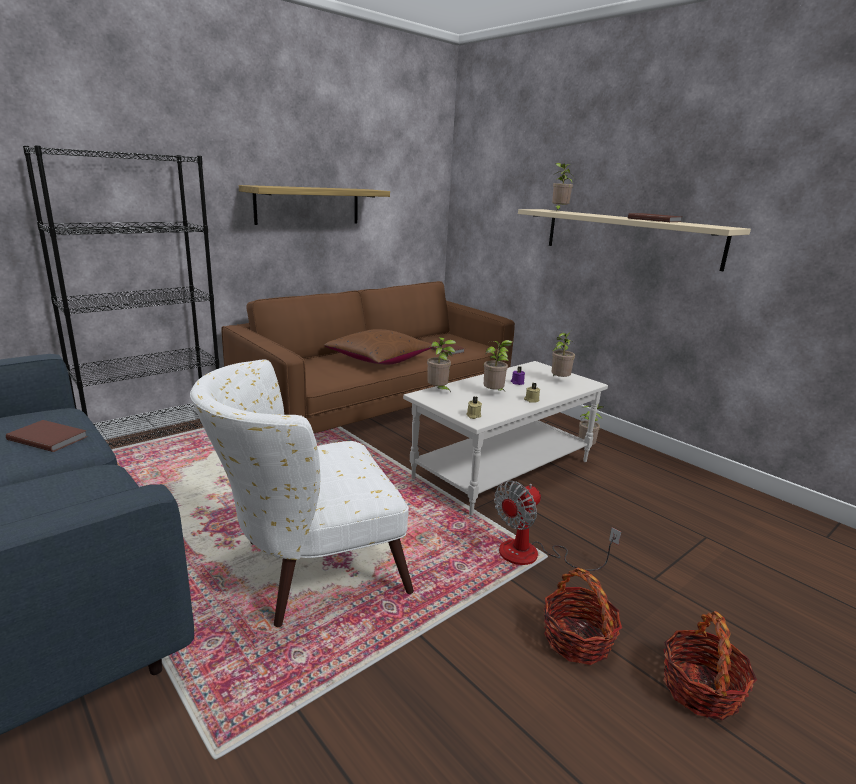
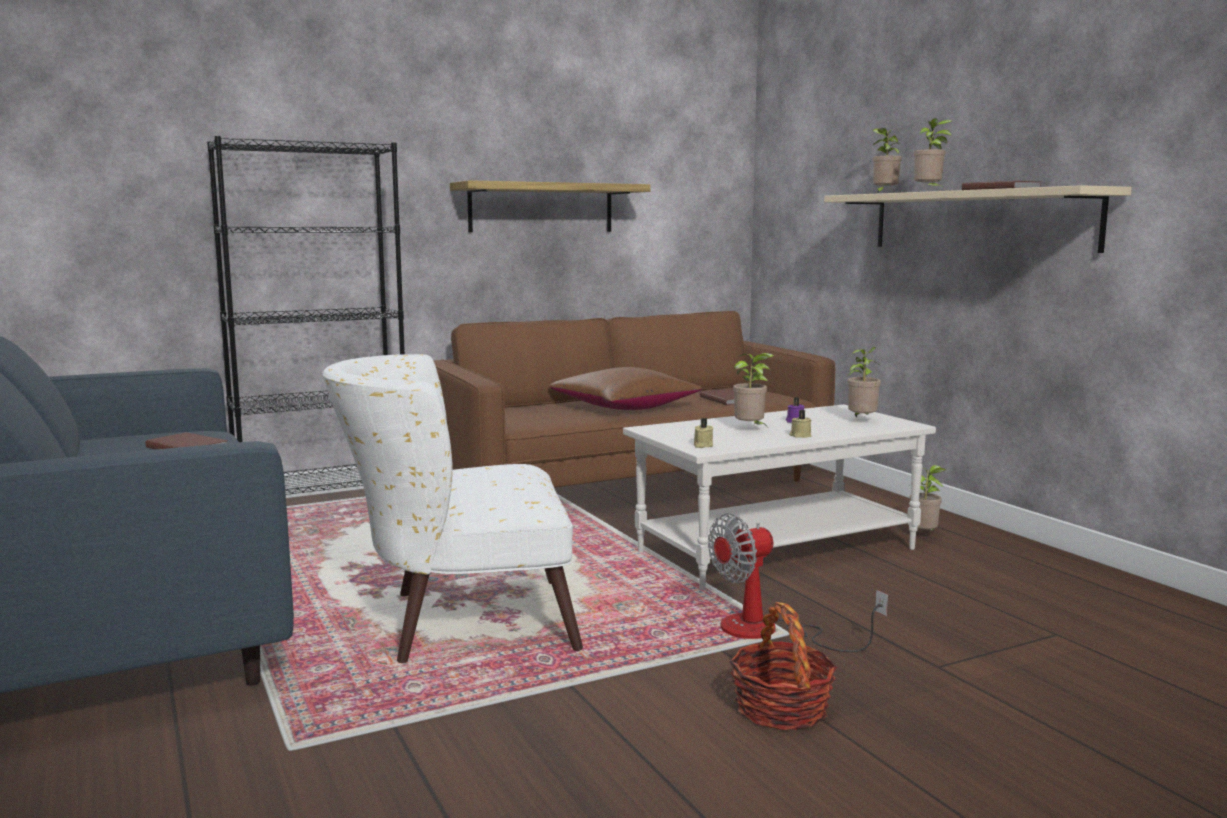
camera: 15 degrees right, 10 degrees down
potted plant [427,337,456,392] -> potted plant moved to [914,118,952,190]
basket [663,611,757,720] -> none

